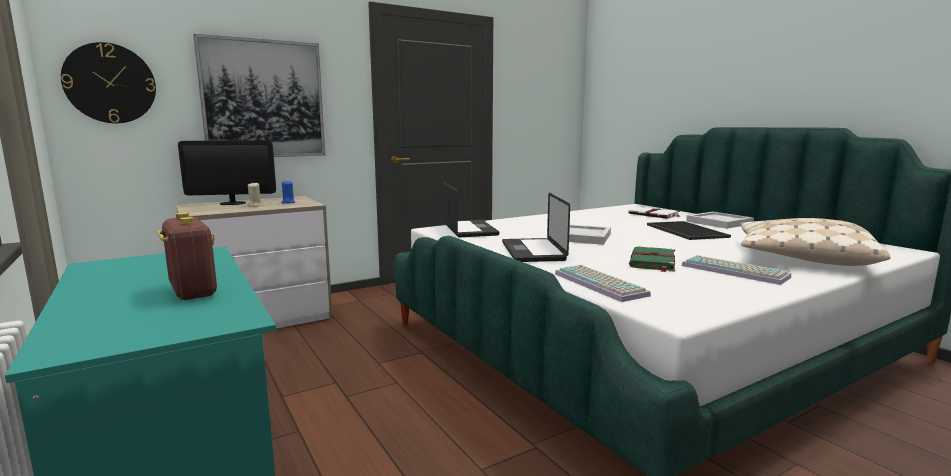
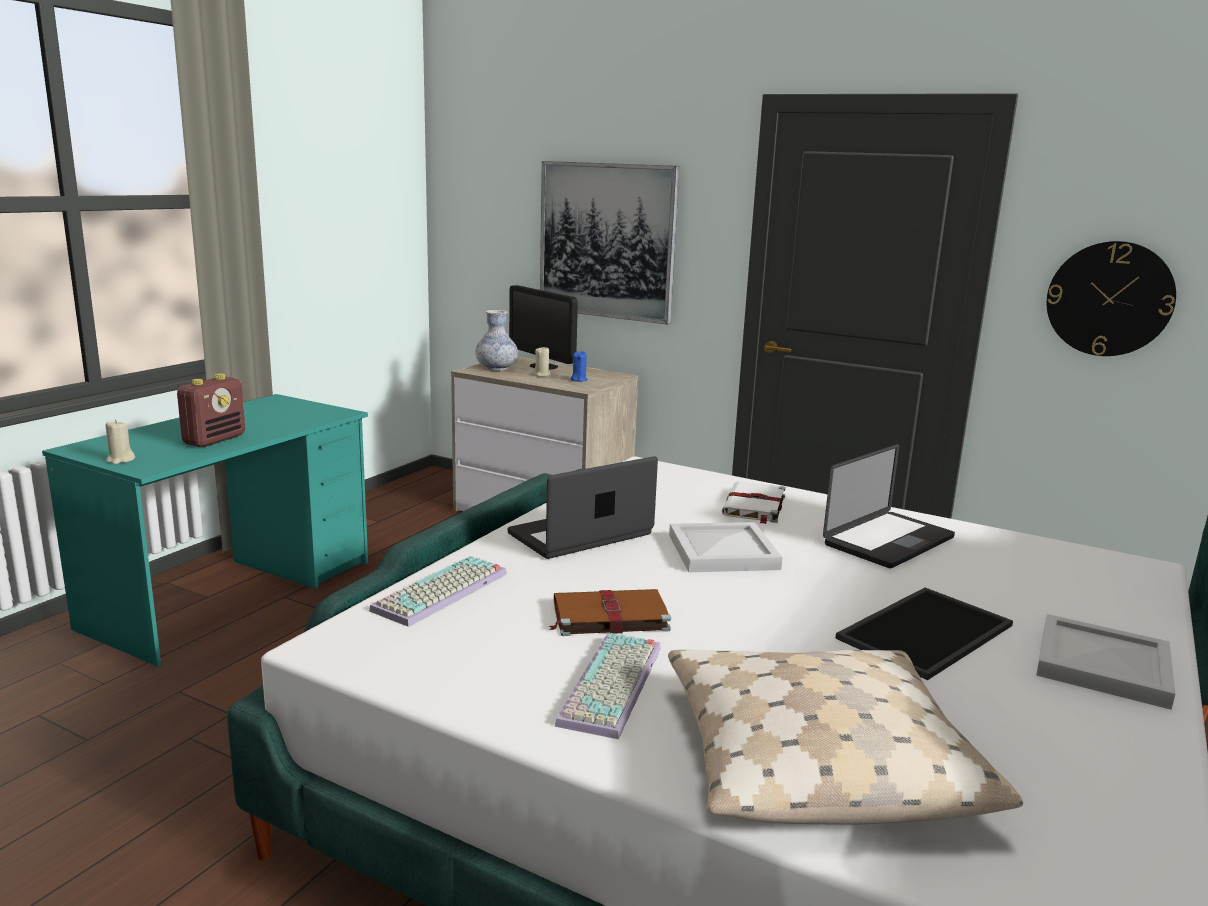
camera: 60 degrees right, 5 degrees up
wall clock [61,42,156,123] -> wall clock moved to [1047,241,1176,356]
laptop [444,182,499,237] -> laptop moved to [823,444,955,568]
white book [628,206,680,219] -> white book moved to [722,482,786,524]
green book [629,247,675,272] -> brown book [549,589,671,636]
none -> beige candle [105,420,135,464]
none -> vase [475,310,518,371]

